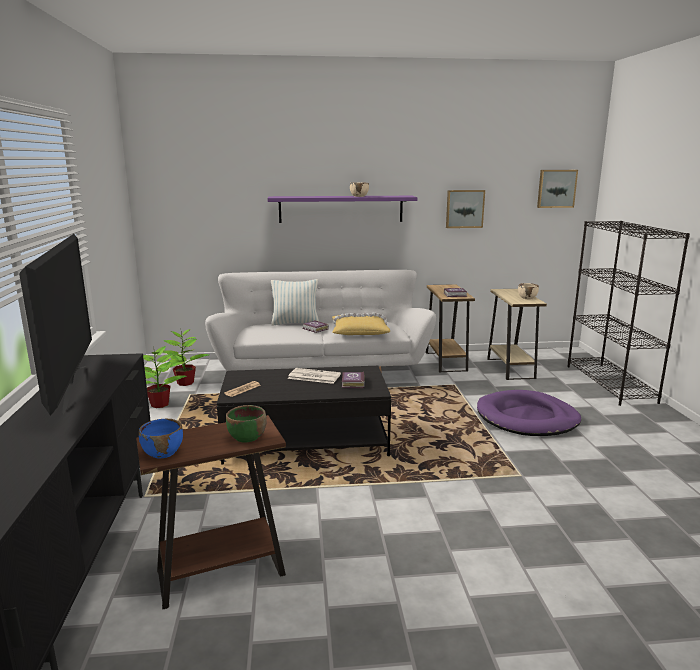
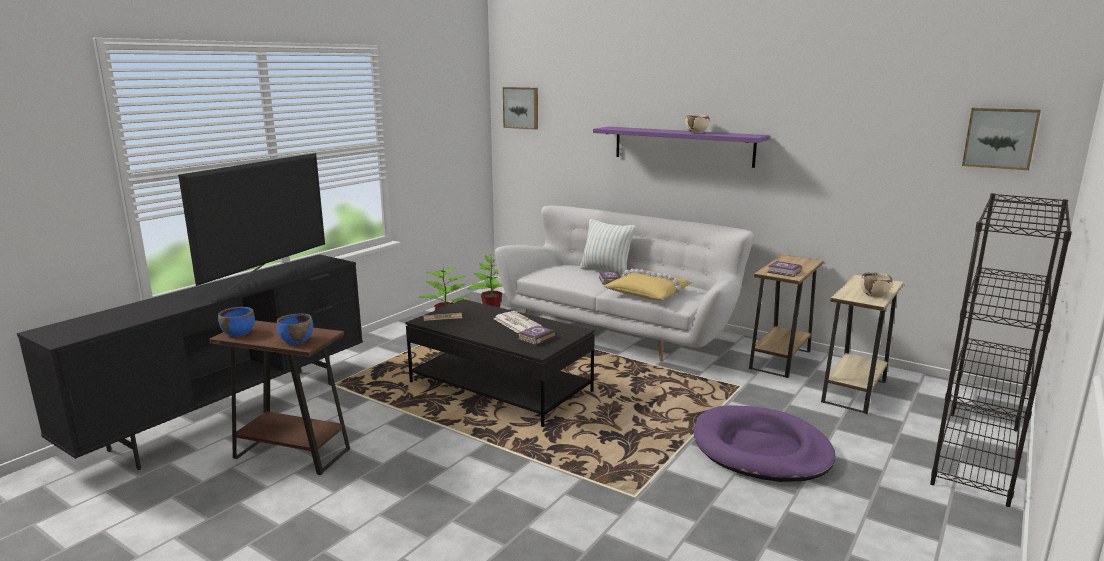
camera: 40 degrees right, 0 degrees up
green bowl [226,405,267,443] -> blue bowl [277,313,313,344]
picture [446,190,485,228] -> picture moved to [503,87,538,130]

